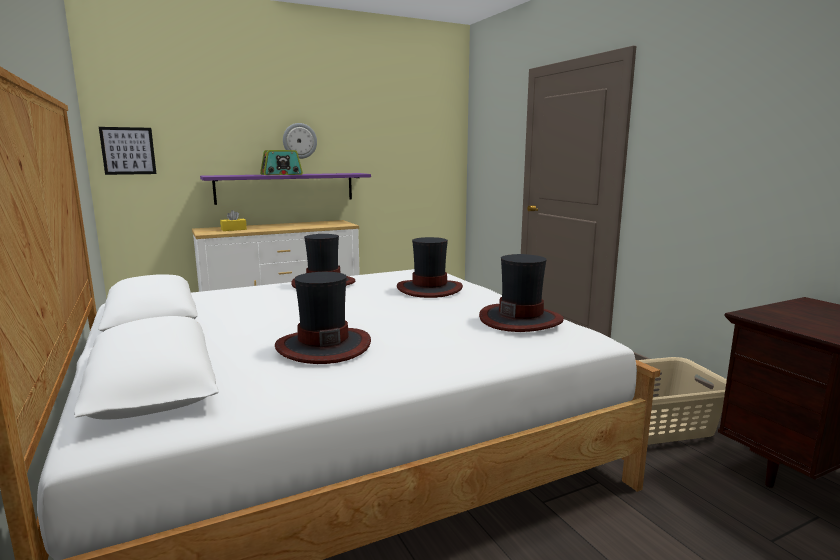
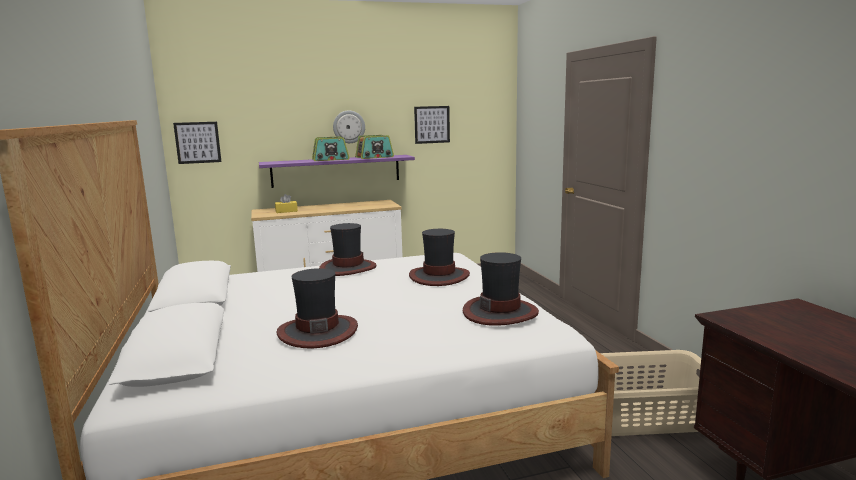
camera: 10 degrees right, 0 degrees up
none -> radio [355,135,394,159]
none -> picture [414,106,450,144]

